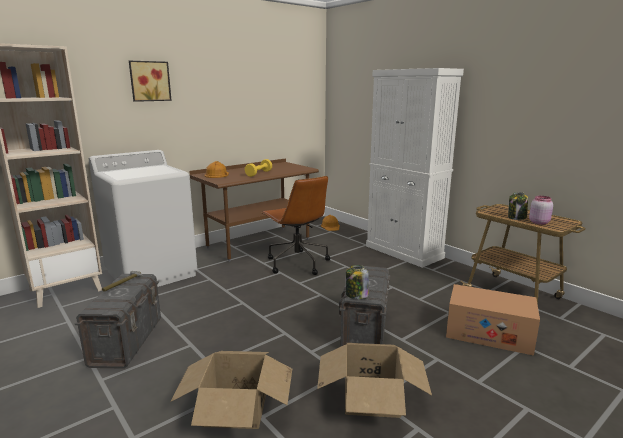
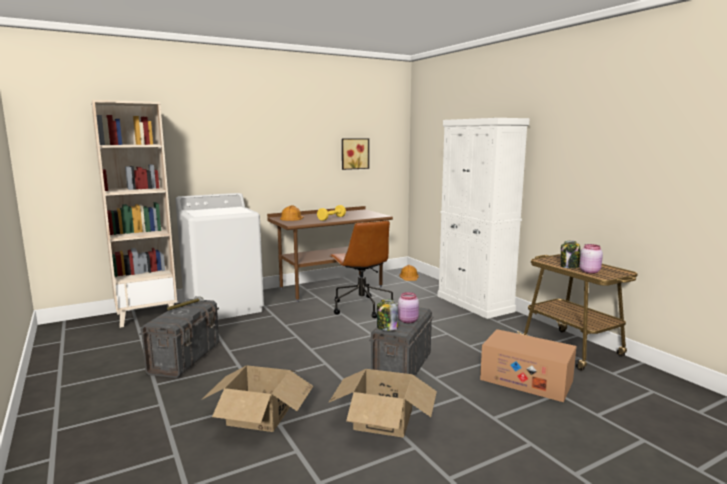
camera: 10 degrees right, 5 degrees down
picture [129,61,172,102] -> picture moved to [342,138,369,170]
none -> pink jar [398,292,419,323]

